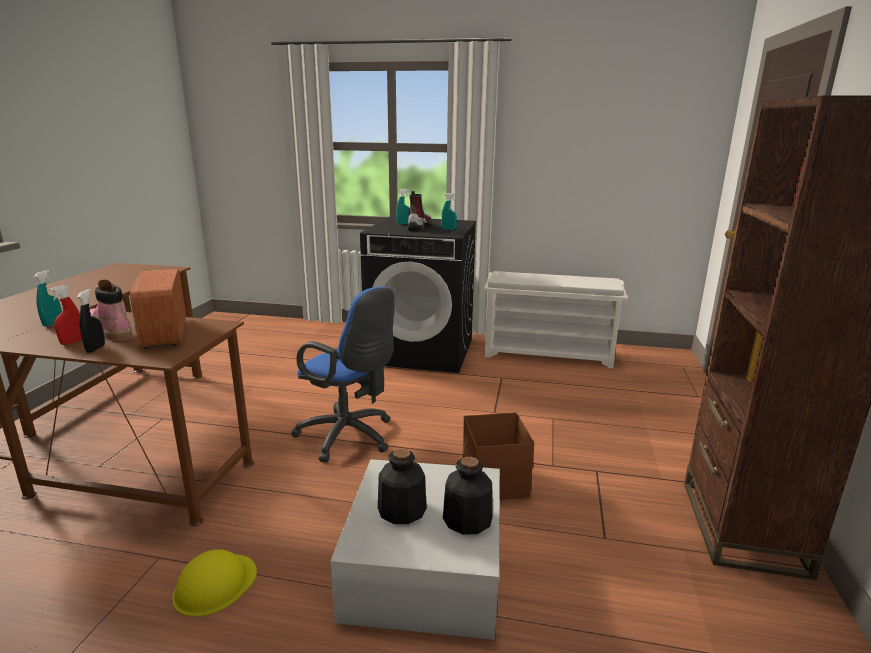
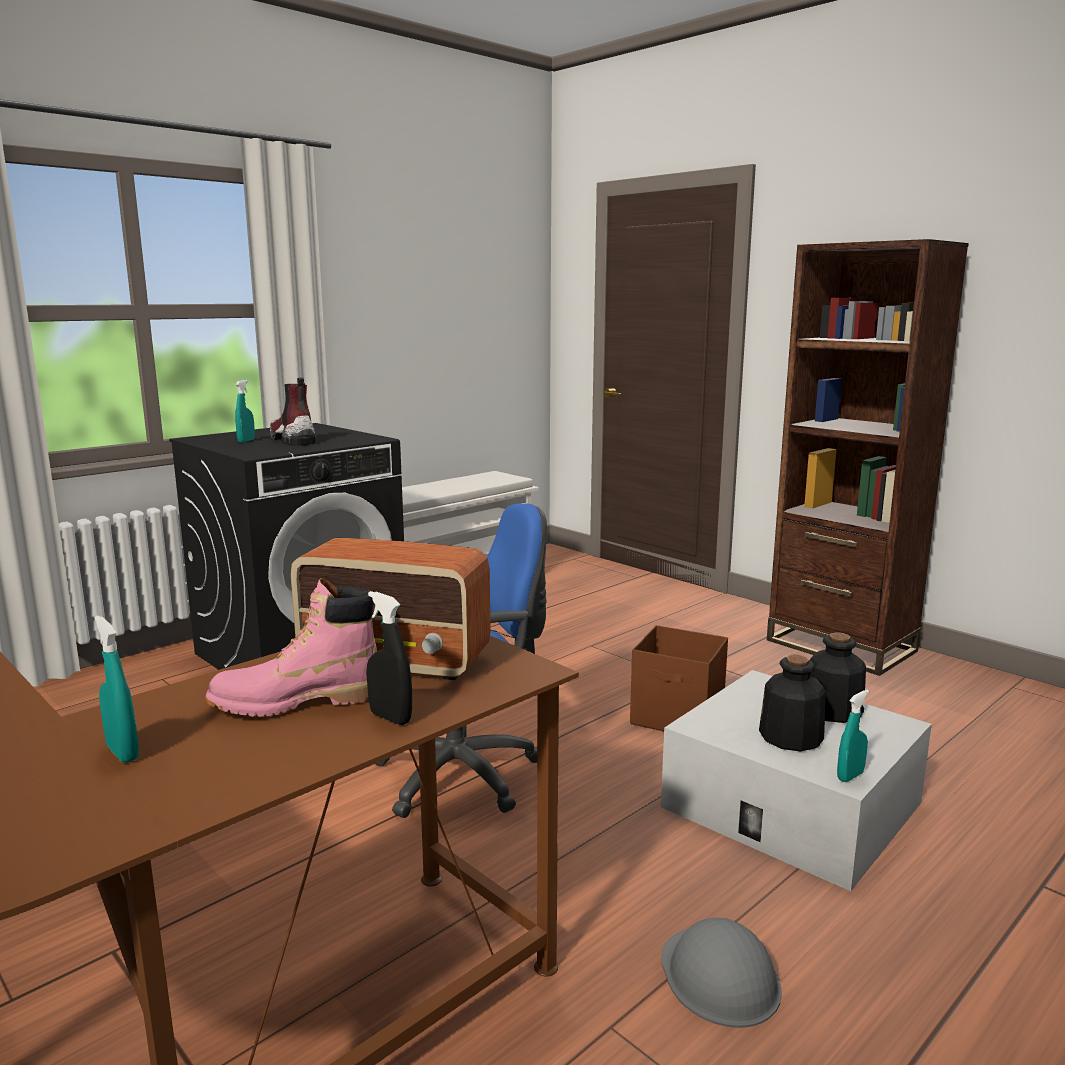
camera: 55 degrees left, 5 degrees down
red spray bottle [49,285,82,345] -> none
yellow hard hat [172,549,257,617] -> grey hard hat [661,918,782,1028]
turquoise spray bottle [441,193,457,230] -> turquoise spray bottle moved to [837,690,869,782]

